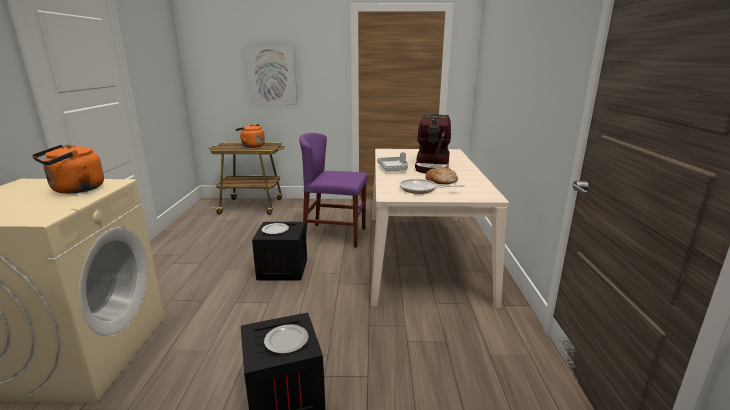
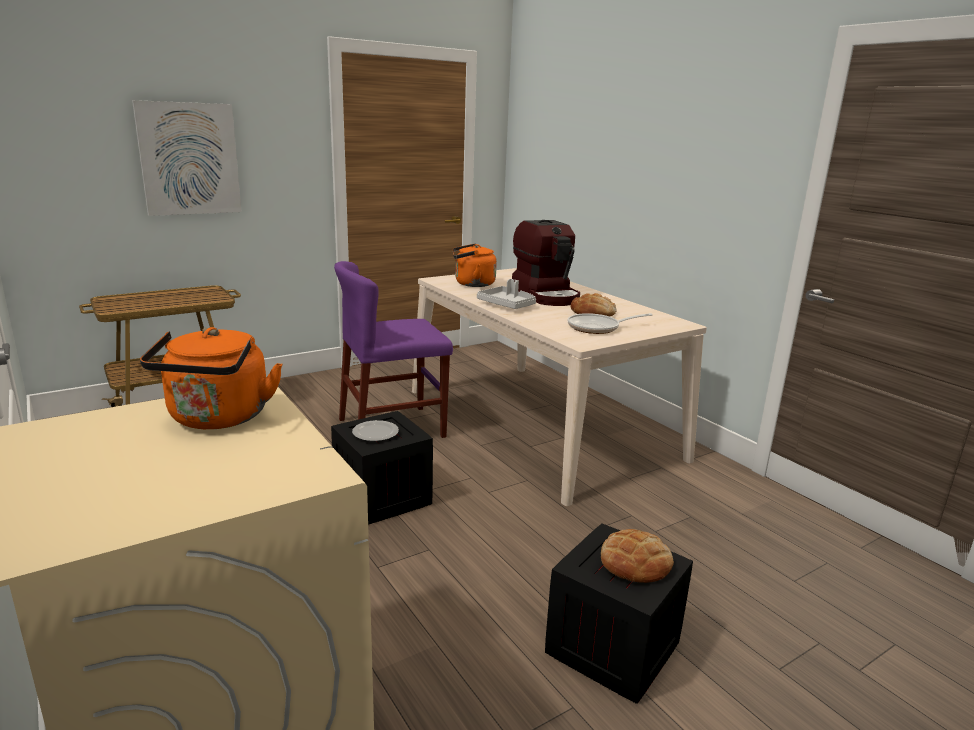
camera: 35 degrees left, 0 degrees up
orange kettle [236,124,265,148] -> orange kettle moved to [453,244,497,287]
plate [264,324,308,354] -> bread [601,529,674,583]

